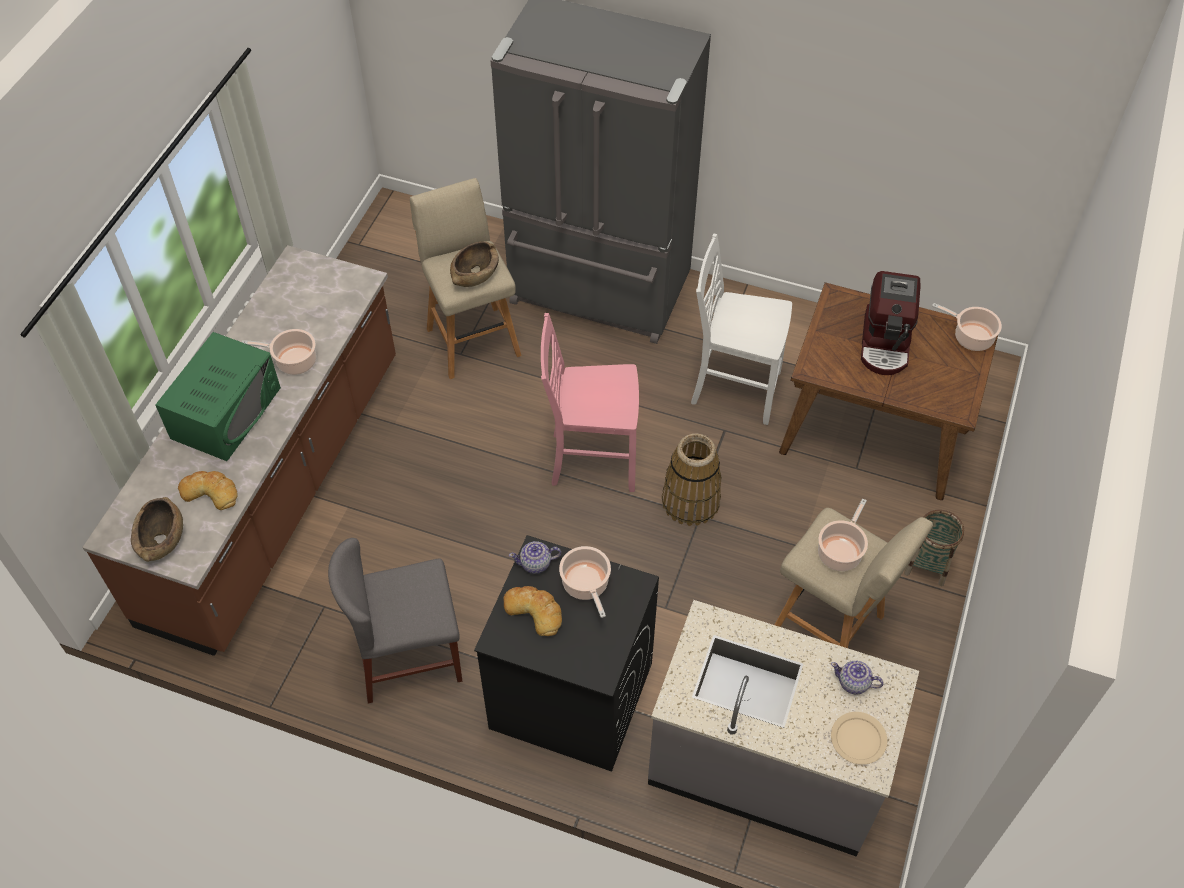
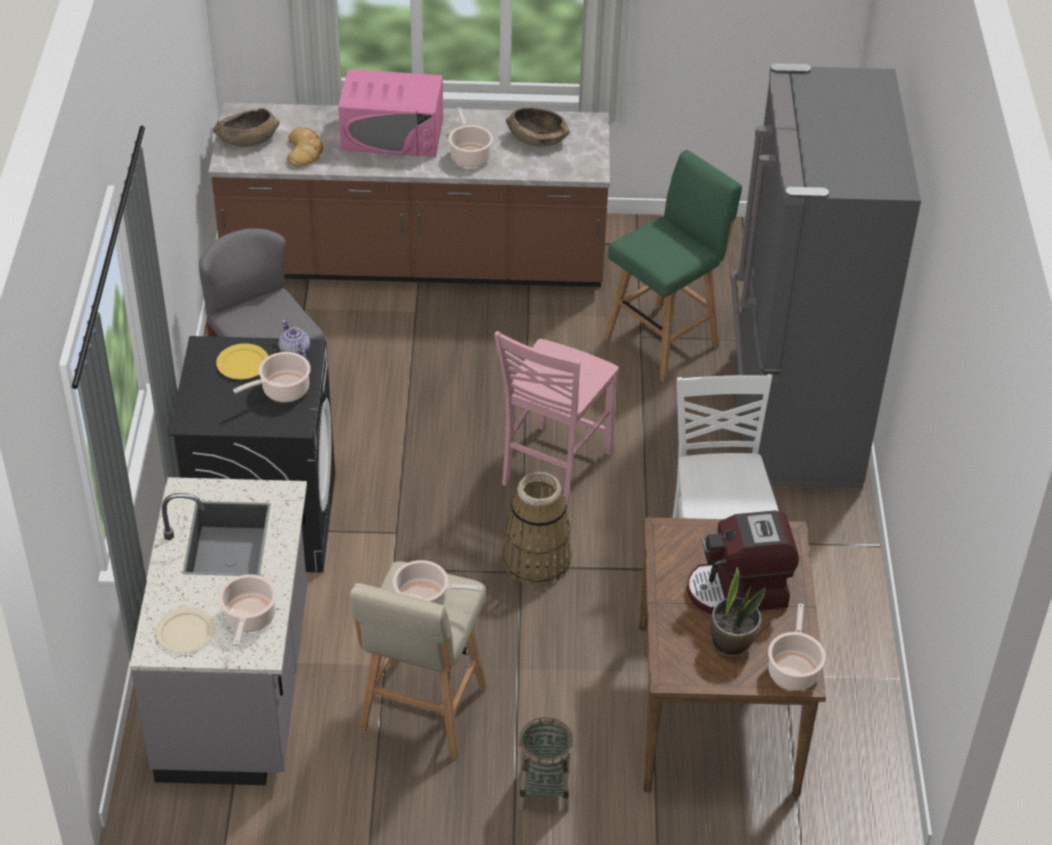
camera: 70 degrees right, 10 degrees down
green microwave [155,332,281,461] -> pink microwave [338,69,443,157]
beige stool [410,178,522,379] -> green stool [604,150,742,382]
brown bowl [450,241,499,287] -> brown bowl moved to [506,107,570,147]
bread [503,586,562,636] -> yellow plate [216,343,268,379]
pink chair [541,313,639,492] -> pink chair turned 135 degrees counterclockwise [494,331,619,507]
teapot [831,661,884,695] -> cooking pot [219,575,276,646]
none -> potted plant [710,567,766,658]

